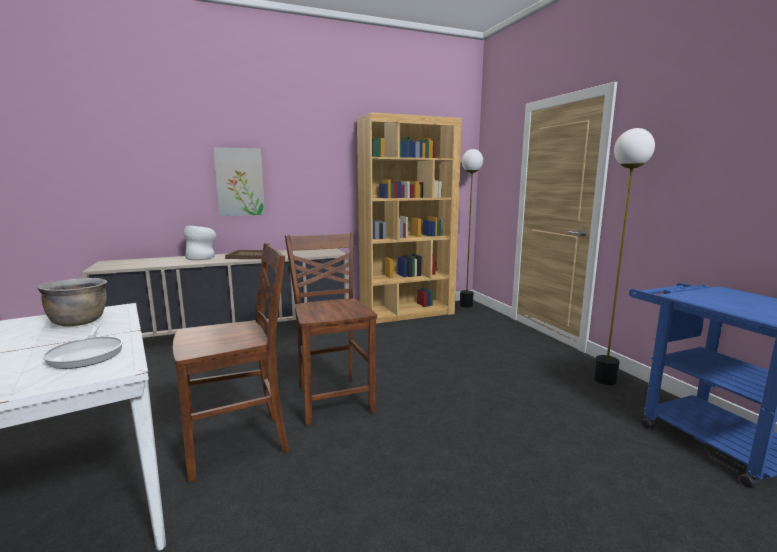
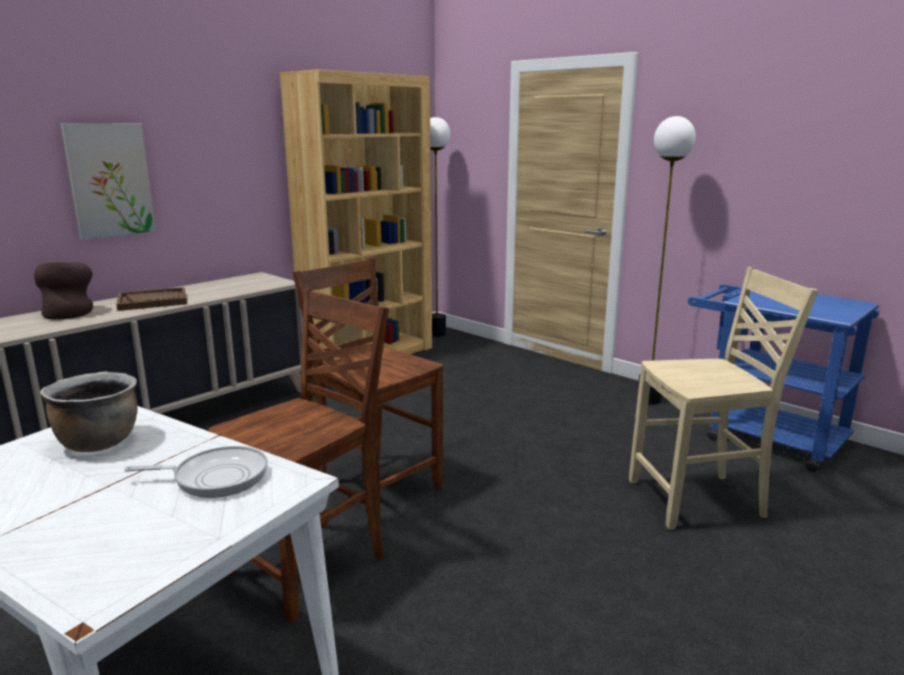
camera: 25 degrees left, 5 degrees up
frying pan [43,325,123,369] -> frying pan turned 45 degrees counterclockwise [124,446,268,498]
white vase [183,226,217,260] -> brown vase [34,262,93,320]
none -> beige chair [629,267,818,530]

